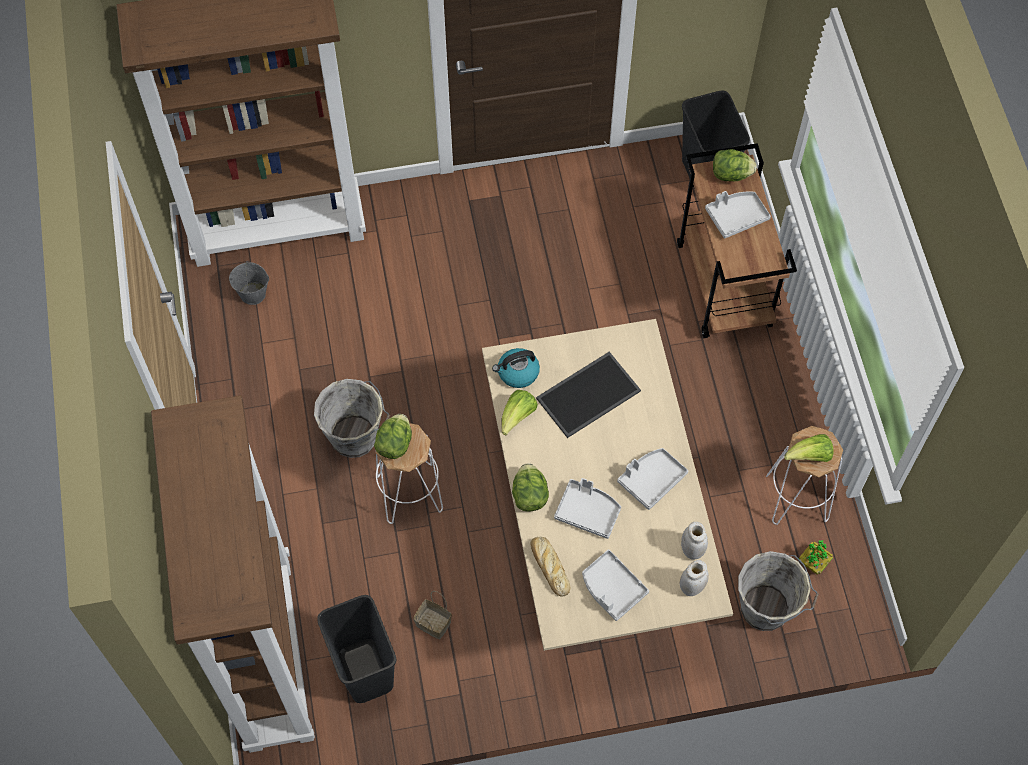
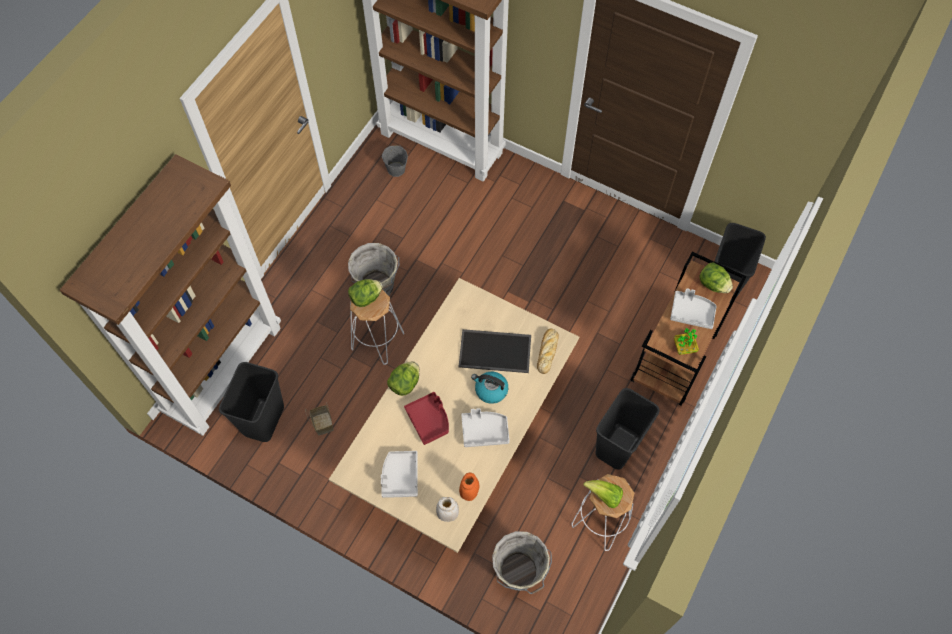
camera: 40 degrees right, 0 degrees up
kettle [492,348,540,388] -> kettle moved to [471,372,508,404]
lettuce [502,390,538,435] -> none
bread [531,537,570,596] -> bread moved to [537,328,559,374]
grey tray [554,478,621,539] -> red tray [404,392,449,445]
white jar [681,522,708,560] -> orange jar [459,473,479,501]
potted plant [799,540,833,575] -> potted plant moved to [674,328,699,355]
none -> black trash can [596,388,660,470]

